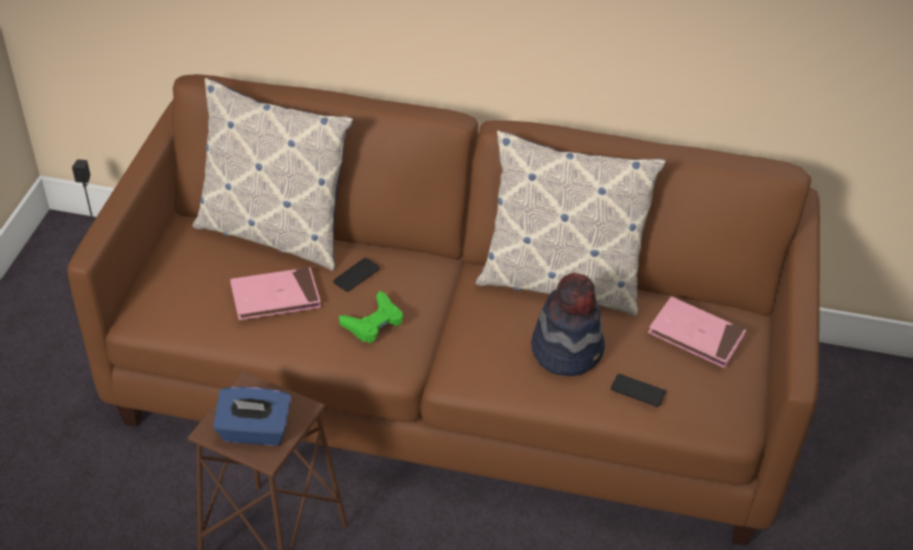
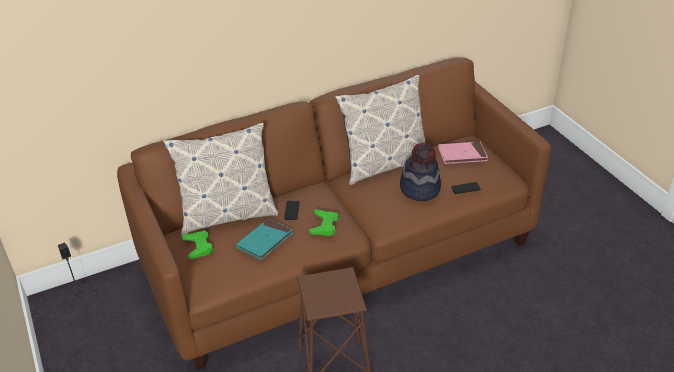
camera: 35 degrees left, 5 degrees down
blue tissue box [213,387,291,446] -> none
pink book [230,267,321,320] -> turquoise book [236,218,293,260]
none -> green game controller [181,230,213,259]

